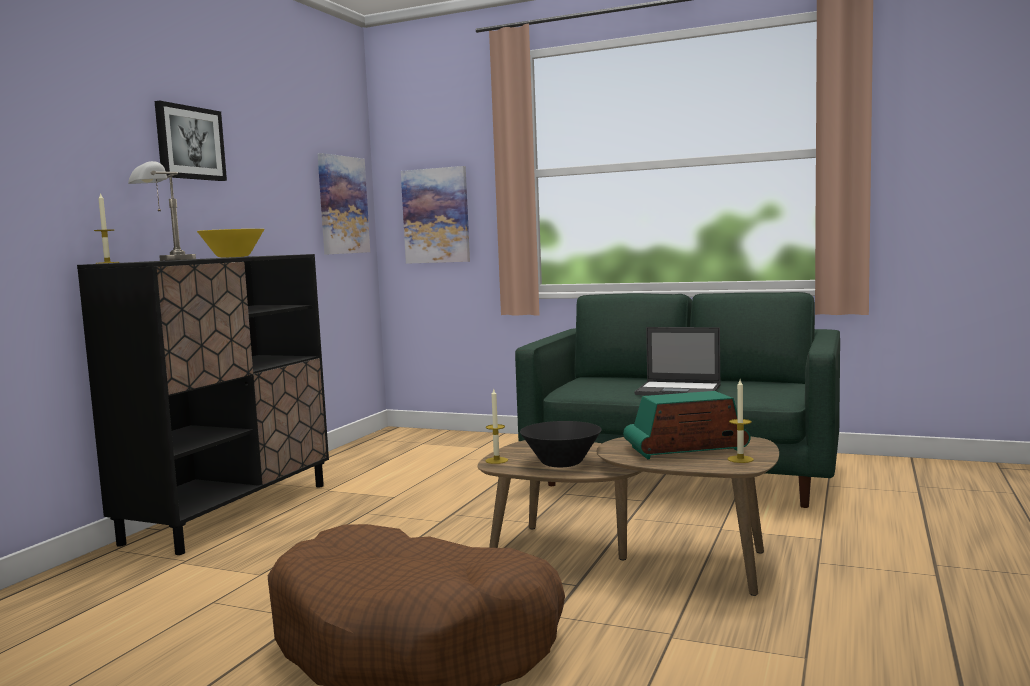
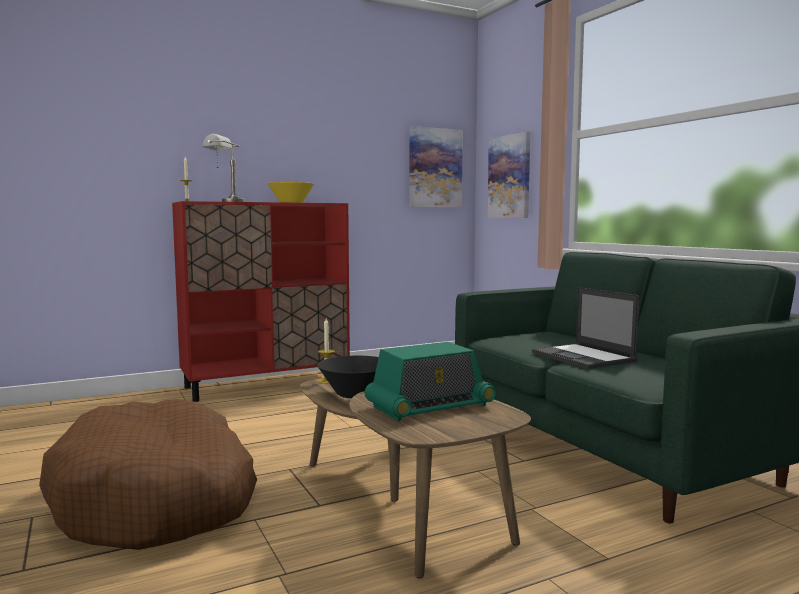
camera: 40 degrees right, 0 degrees up
black cabinet [77,254,329,555] -> red cabinet [172,201,350,402]
picture [155,101,227,181] -> none
radio [623,391,750,459] -> radio turned 120 degrees clockwise [365,342,496,421]
candle [728,380,754,463] -> none

